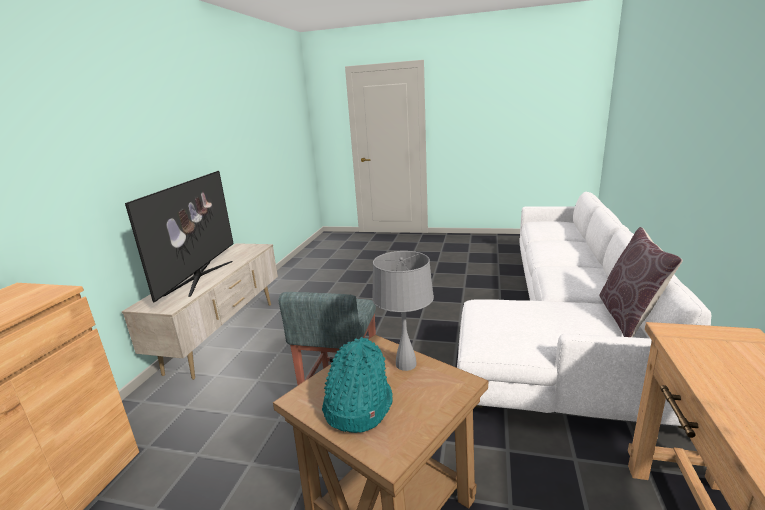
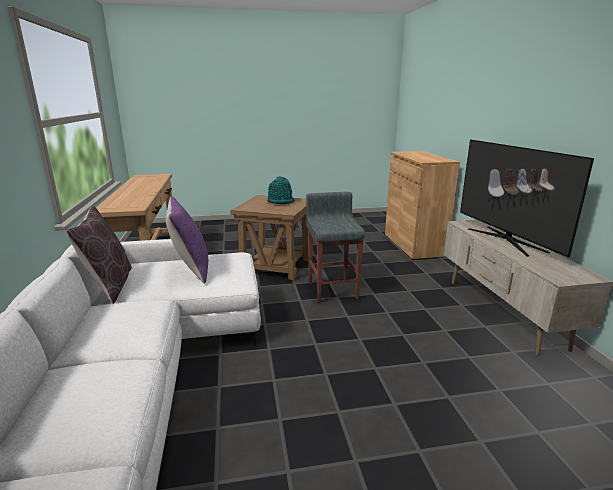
camera: 155 degrees right, 0 degrees up
grey table lamp [372,251,434,371] -> none
none -> purple pillow [166,196,208,284]

